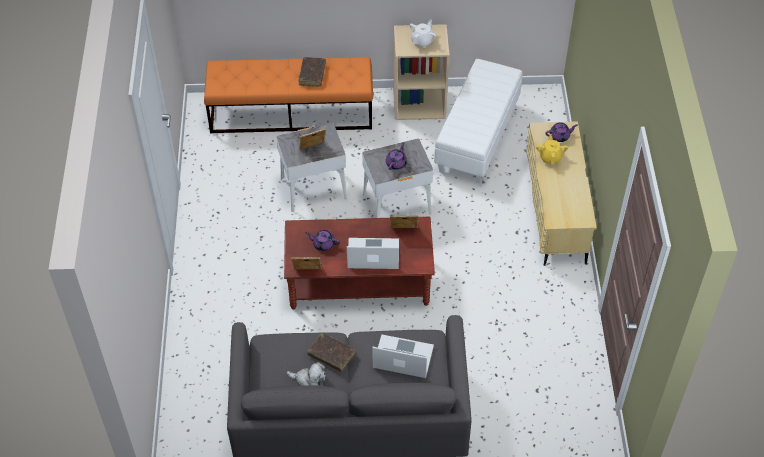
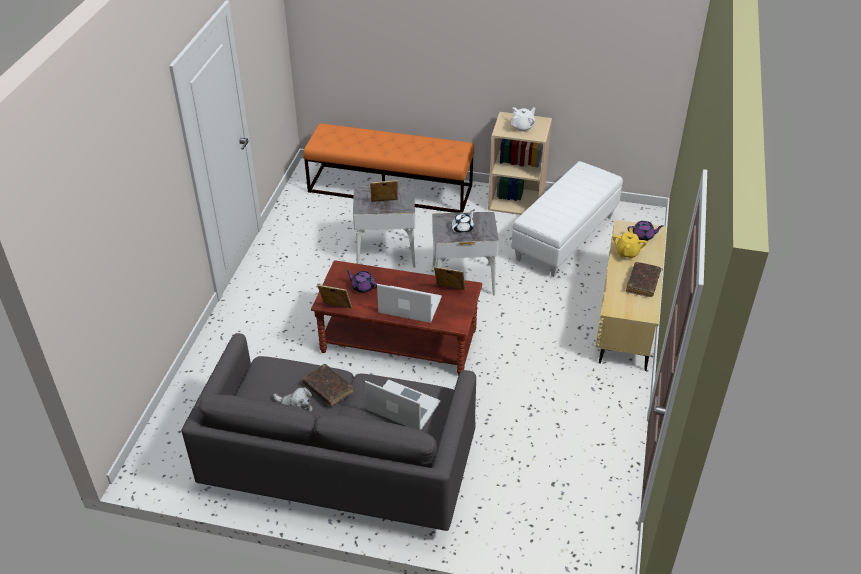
camera: 15 degrees right, 10 degrees down
brown book [298,57,326,87] -> brown book moved to [626,262,661,297]
purple teapot [386,143,407,170] -> white teapot [452,209,475,234]

